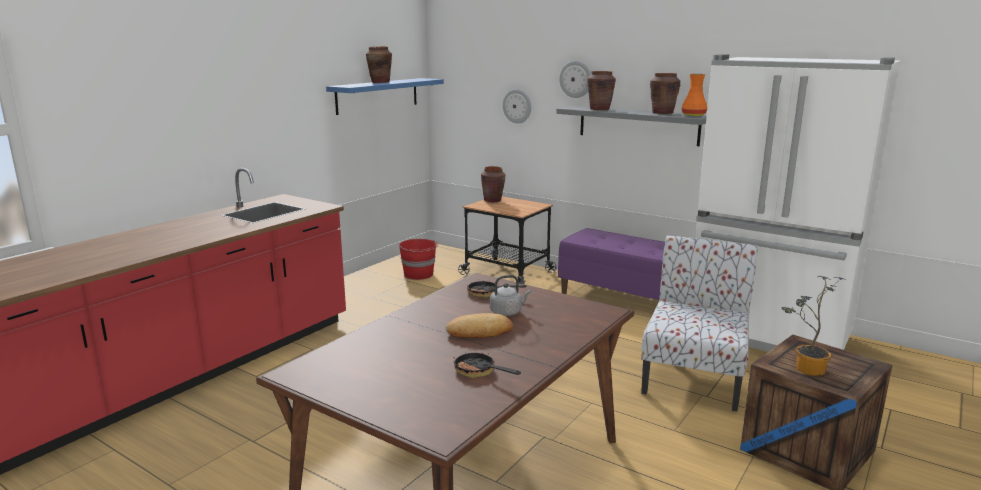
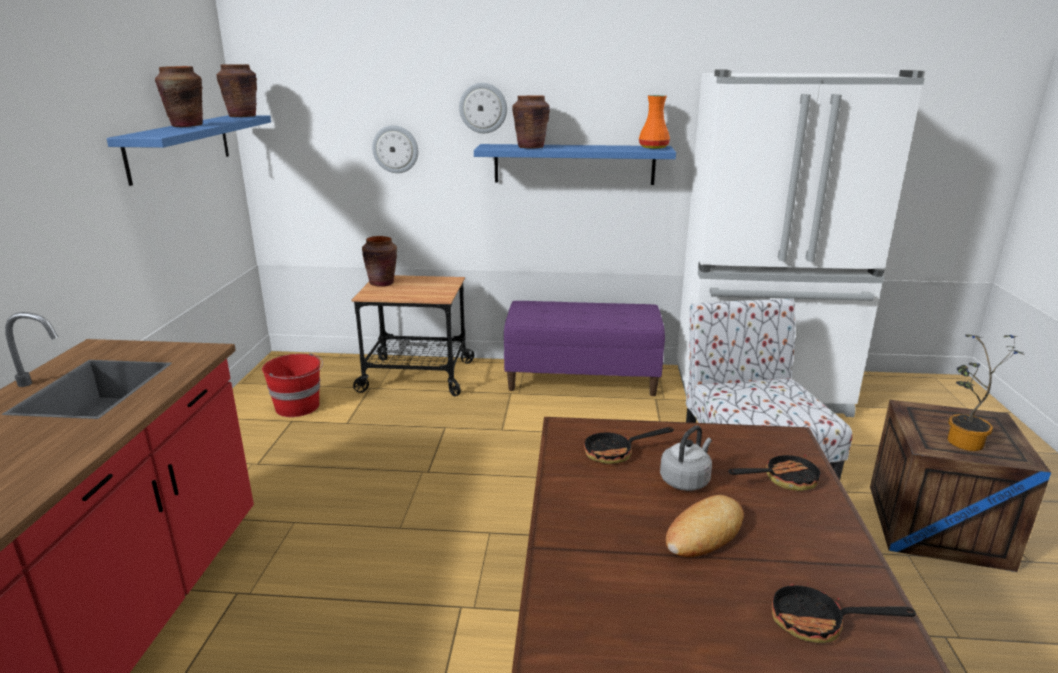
camera: 30 degrees left, 5 degrees up
grey shelf [556,106,707,146] -> blue shelf [474,144,676,185]
brown vase [650,73,680,114] -> brown vase moved to [217,64,257,117]
none -> frying pan [728,451,821,491]

